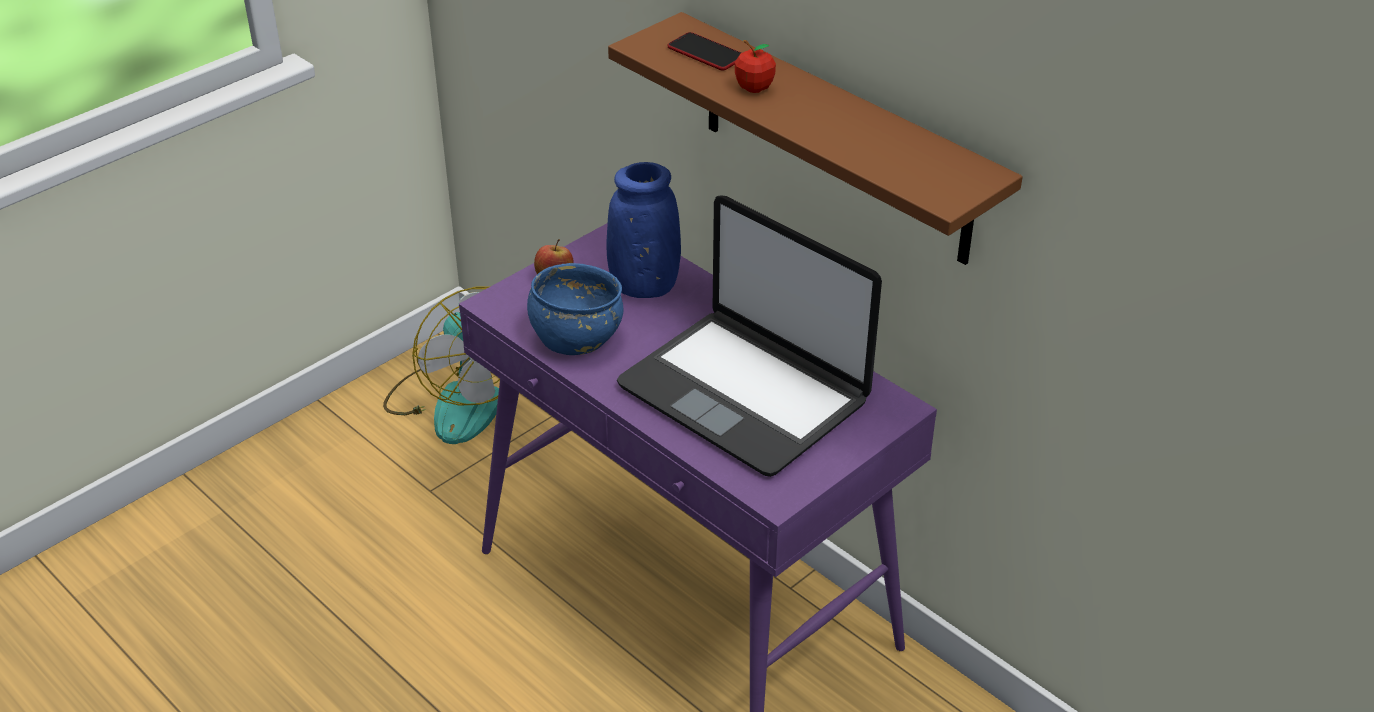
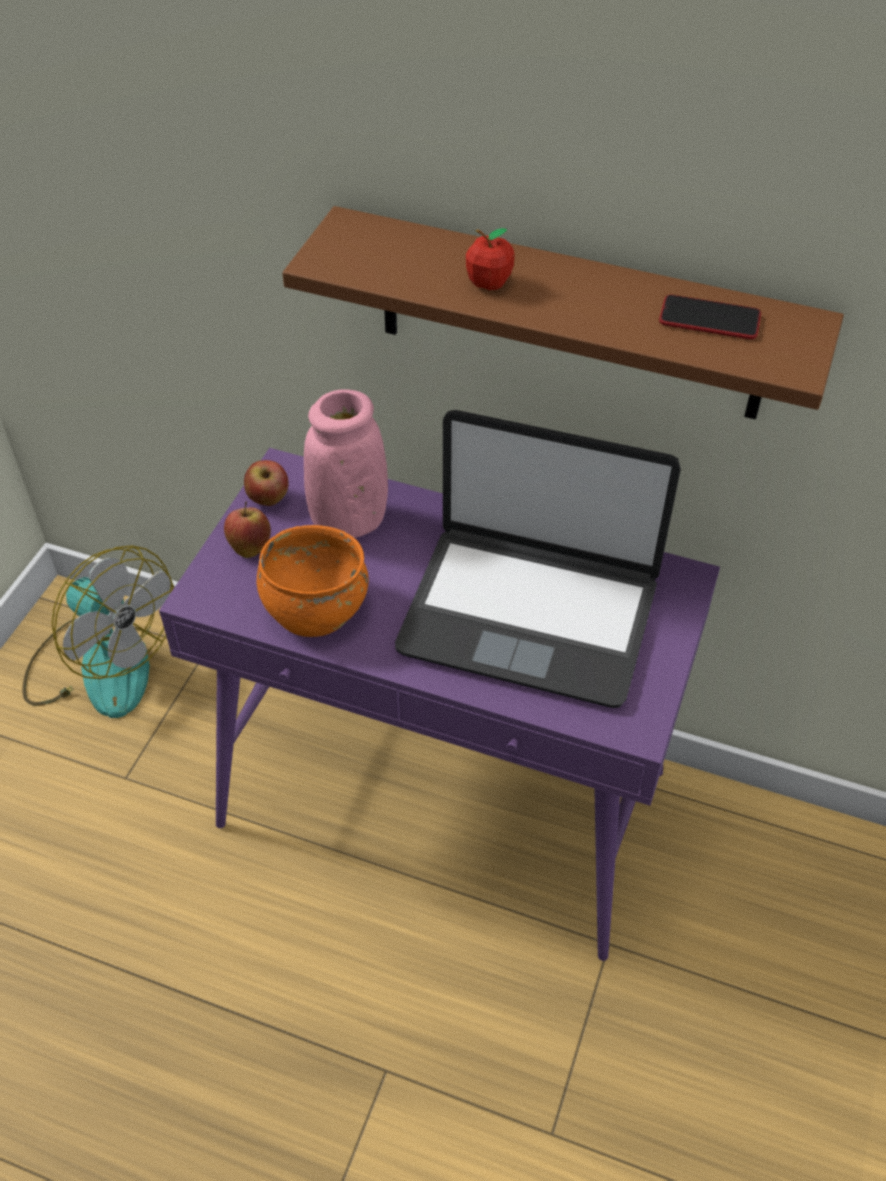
camera: 25 degrees left, 10 degrees up
blue bowl [527,263,623,355] -> orange bowl [257,525,369,637]
blue vase [606,162,681,298] -> pink vase [304,389,388,538]
phone [667,32,741,70] -> phone moved to [659,295,761,339]
none -> apple [244,460,288,506]

